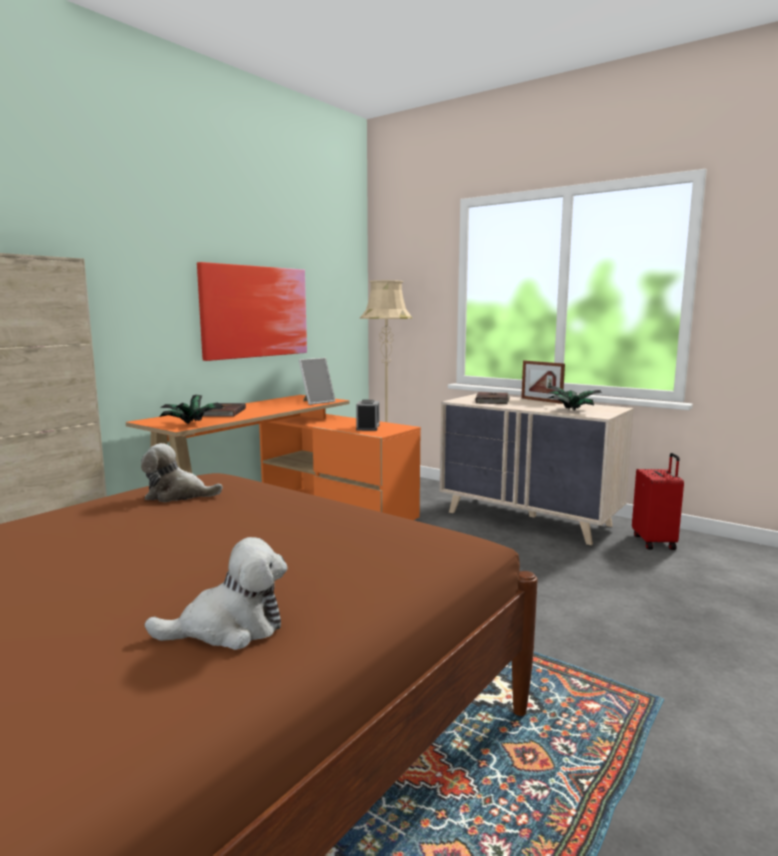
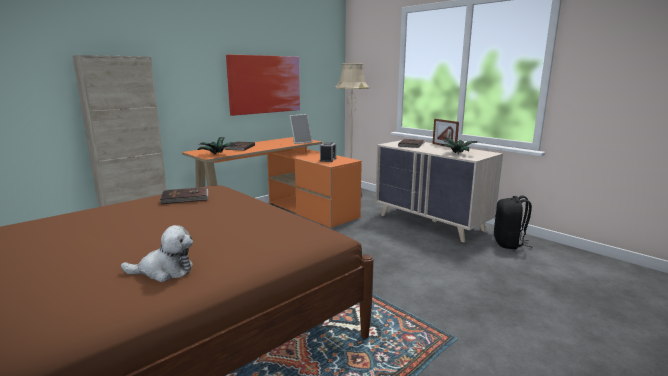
camera: 10 degrees right, 5 degrees up
plush toy [141,443,223,502] -> brown book [160,187,209,204]
red suitcase [632,453,684,550] -> black backpack [494,196,532,249]

